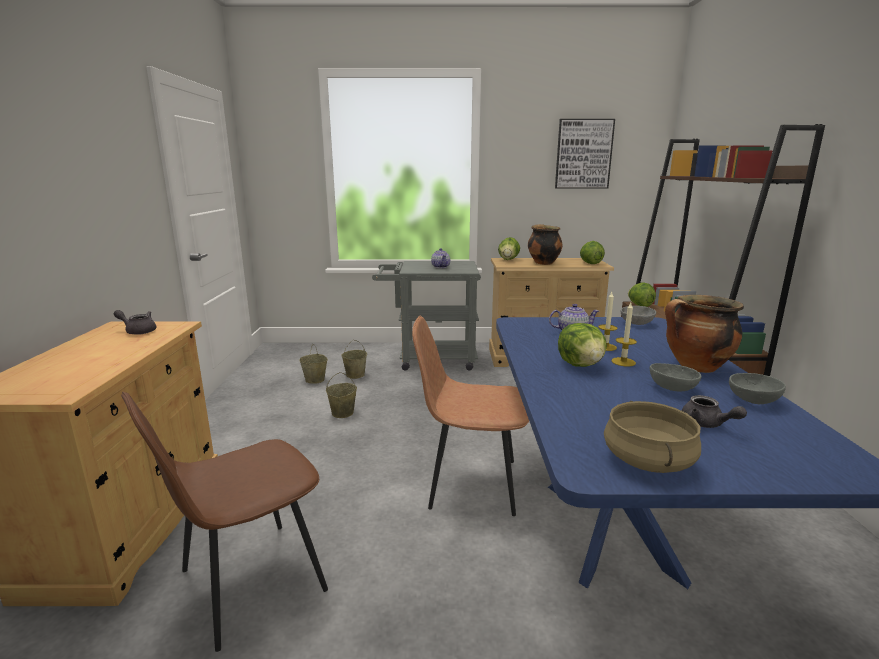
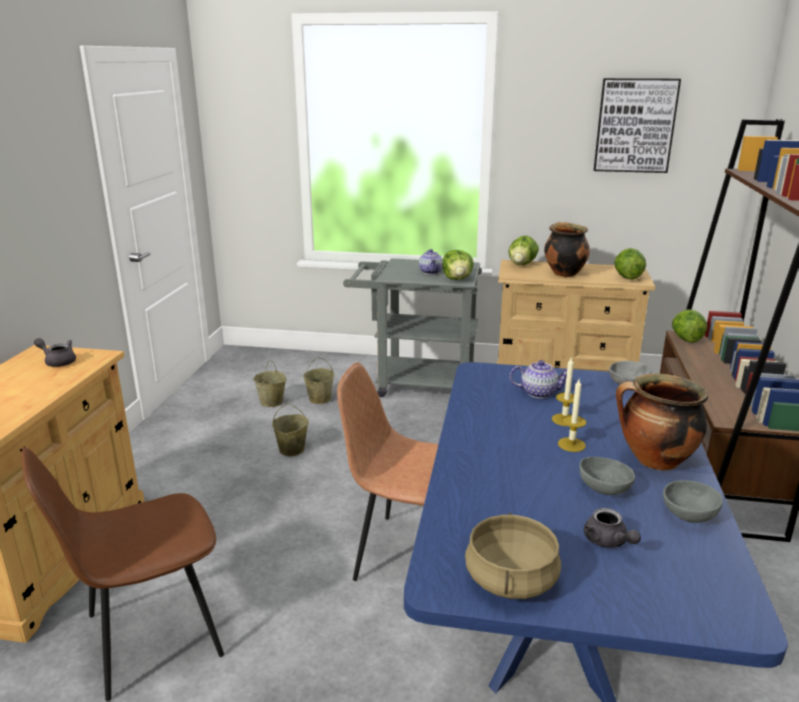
camera: 10 degrees right, 5 degrees up
lettuce [558,323,607,367] -> lettuce moved to [442,250,474,280]

